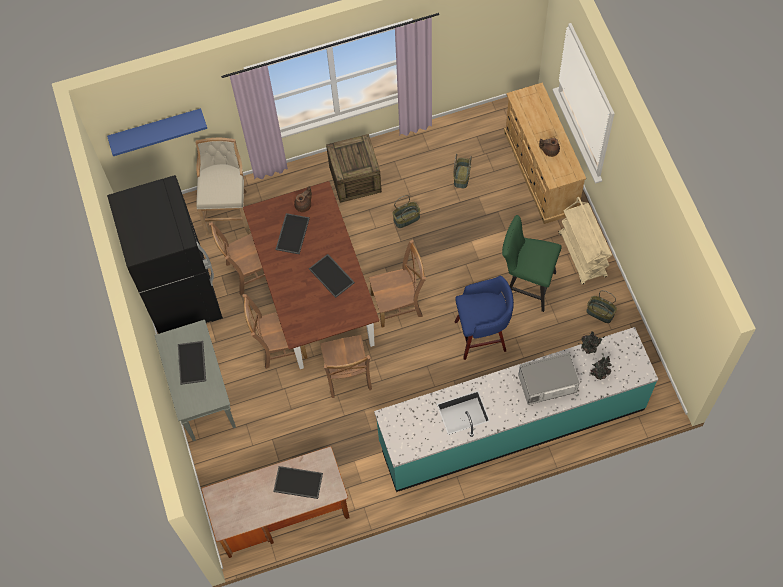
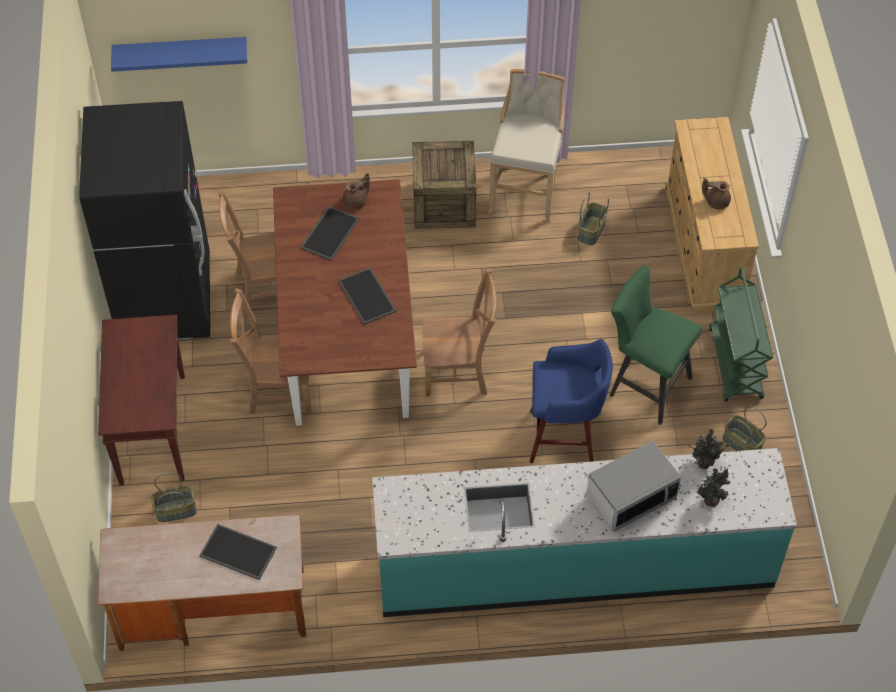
camera: 10 degrees right, 10 degrees down
grey console table [154,320,236,441] -> brown console table [98,315,185,485]
tray [178,341,206,385] -> none
beige stool [195,138,251,236] -> beige stool moved to [488,69,565,223]
brown chair [320,335,372,398] -> none
basket [392,195,421,228] -> basket moved to [151,472,197,522]
microwave [518,352,580,405] -> microwave turned 150 degrees clockwise [586,440,681,532]
beige cart [559,197,612,285] -> green cart [709,268,773,401]

